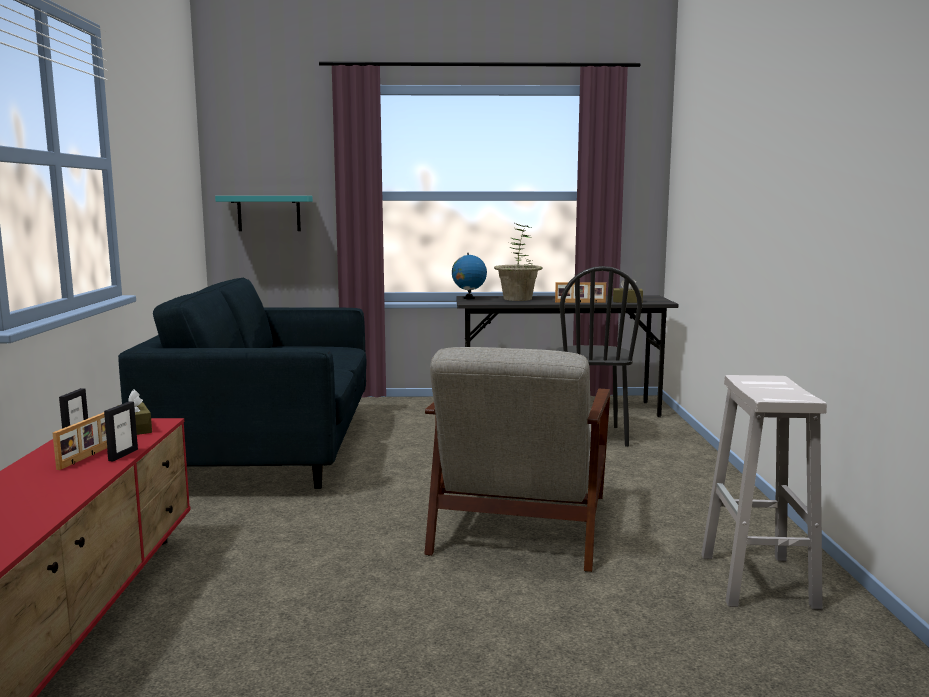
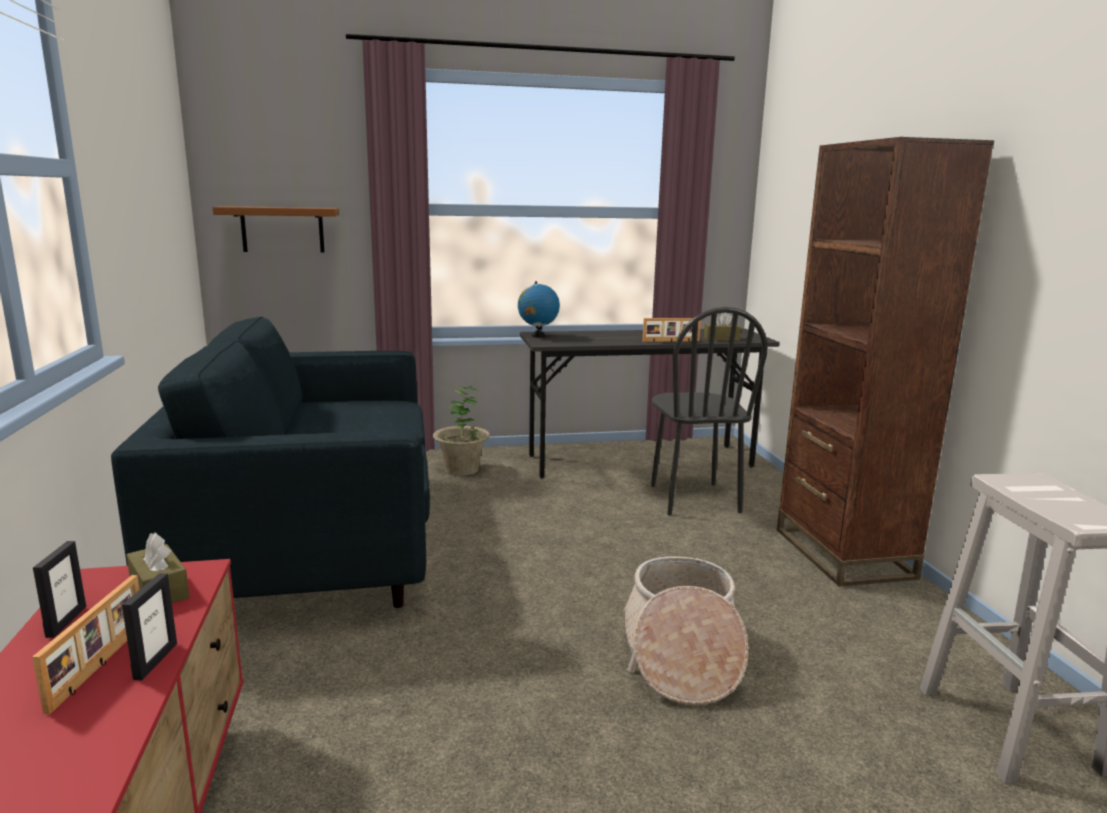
camera: 10 degrees left, 5 degrees up
turquoise shelf [215,196,313,231] -> brown shelf [213,206,339,252]
grey armchair [424,347,610,572] -> basket [623,556,748,705]
potted plant [494,223,543,301] -> potted plant moved to [433,385,490,476]
none -> brown bookcase [777,137,994,587]

